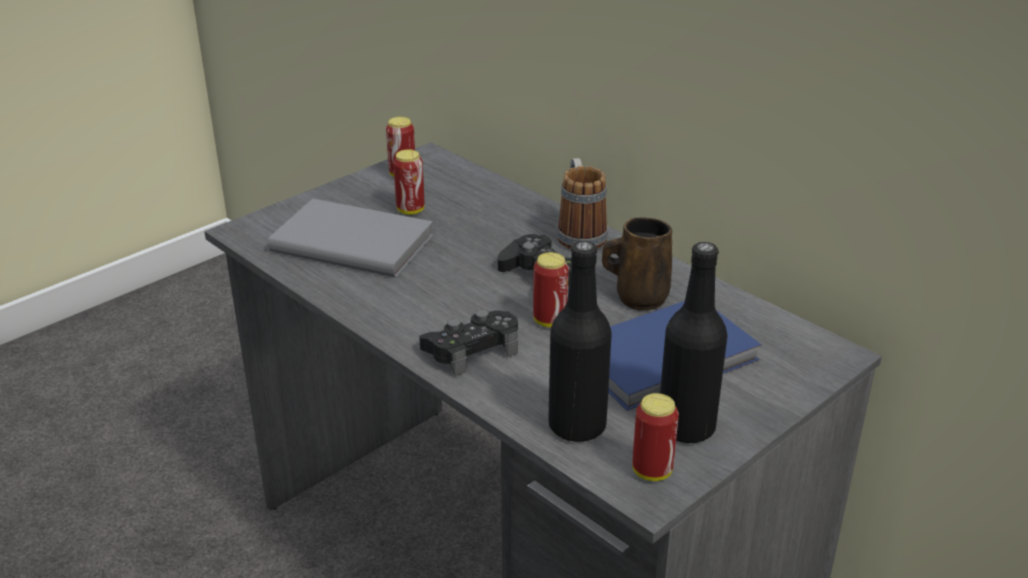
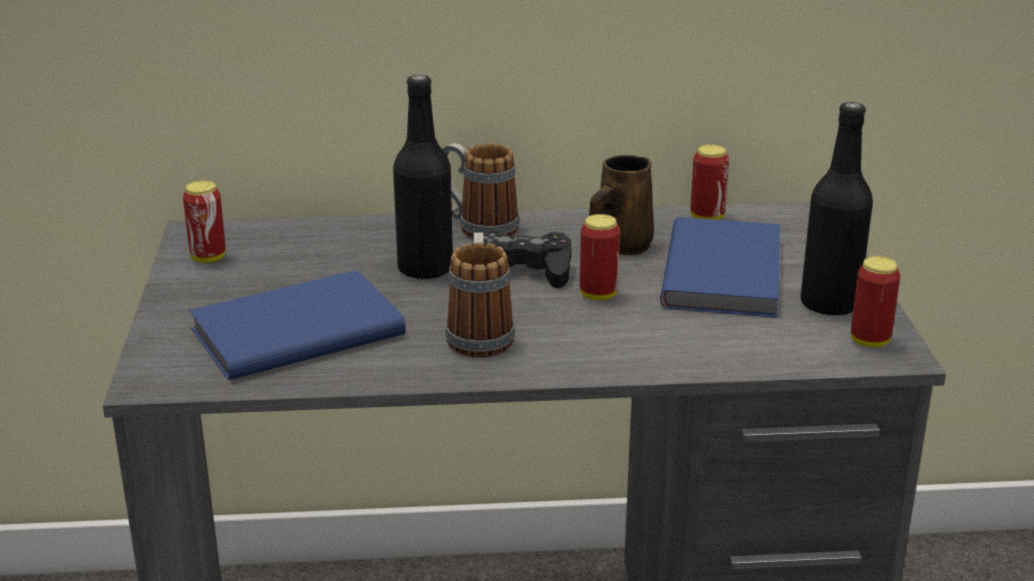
camera: 50 degrees left, 5 degrees down
grey book [268,199,433,277] -> blue book [189,270,406,380]
can [393,149,424,215] -> can moved to [691,144,729,220]
black game controller [419,310,518,376] -> none
black bottle [548,241,612,442] -> black bottle moved to [393,75,453,280]
none -> mug [446,232,515,358]

